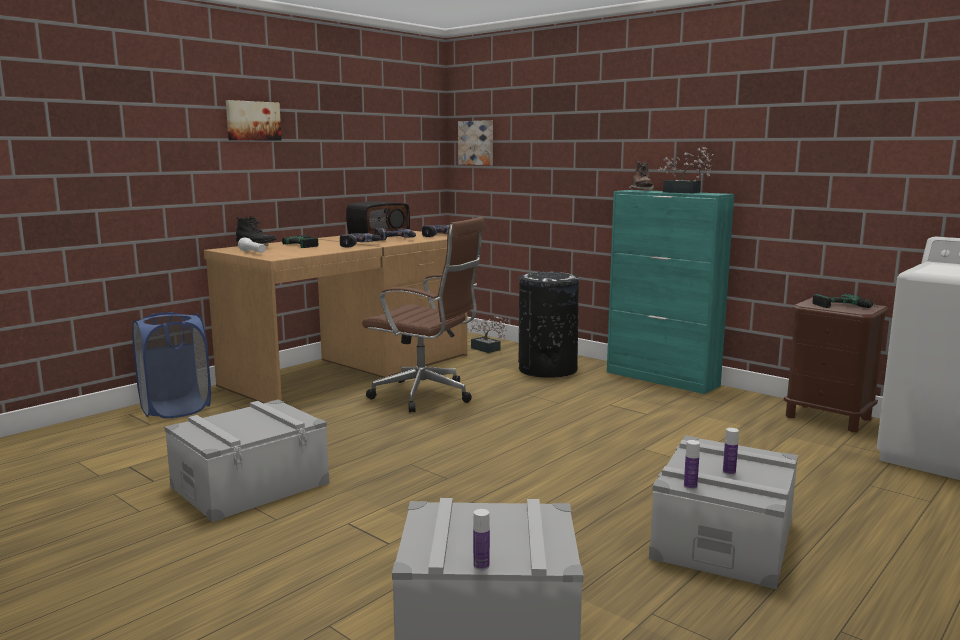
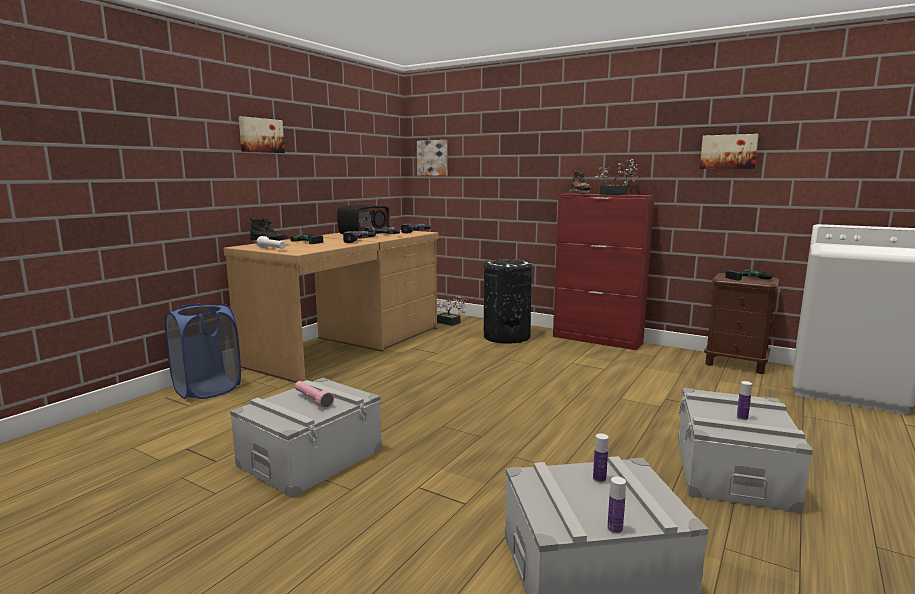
camera: 10 degrees left, 0 degrees up
brown office chair [362,217,485,413] -> none
turquoise cabinet [607,190,734,394] -> red cabinet [553,193,655,350]
bottle [684,440,700,490] -> bottle moved to [593,433,609,483]
none -> pink flashlight [295,381,334,409]
none -> picture [700,134,759,169]

